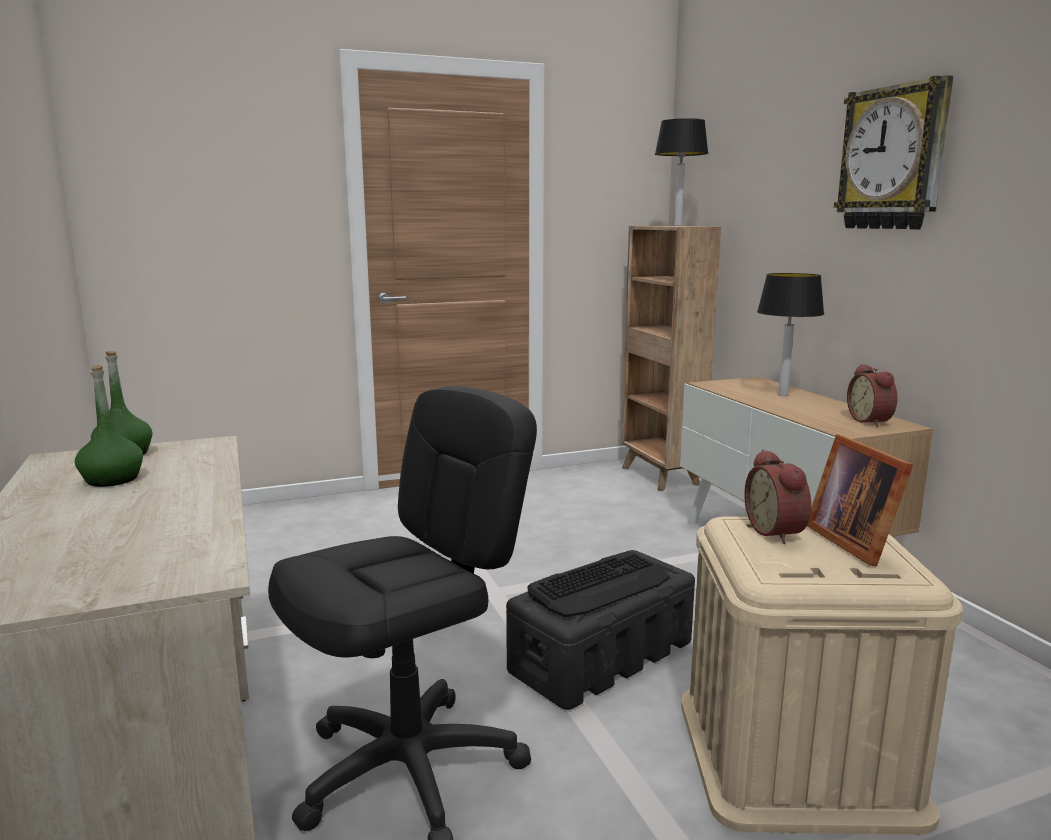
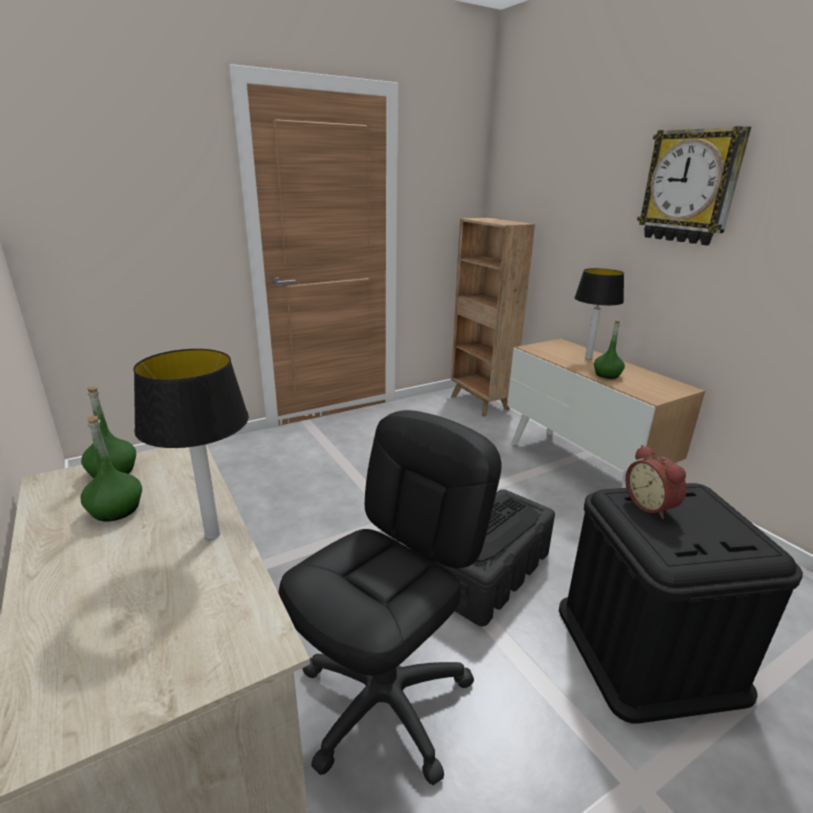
camera: 10 degrees left, 10 degrees up
table lamp [655,118,709,226] -> table lamp moved to [133,349,249,539]
beige storage box [681,516,963,835] -> black storage box [559,483,803,724]
picture frame [807,434,913,566] -> none
alarm clock [847,364,897,427] -> none
none -> green bottle [594,320,625,379]

